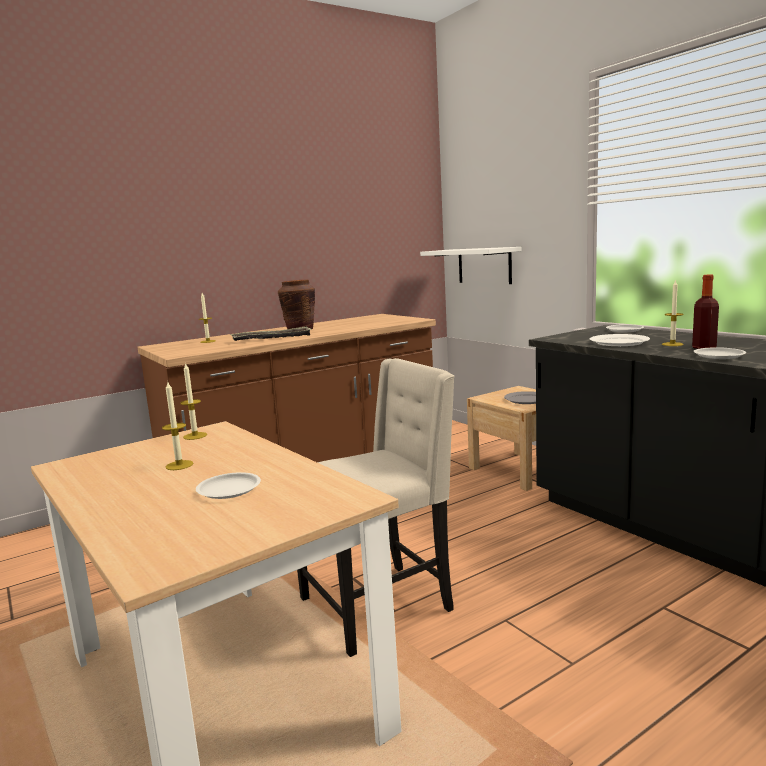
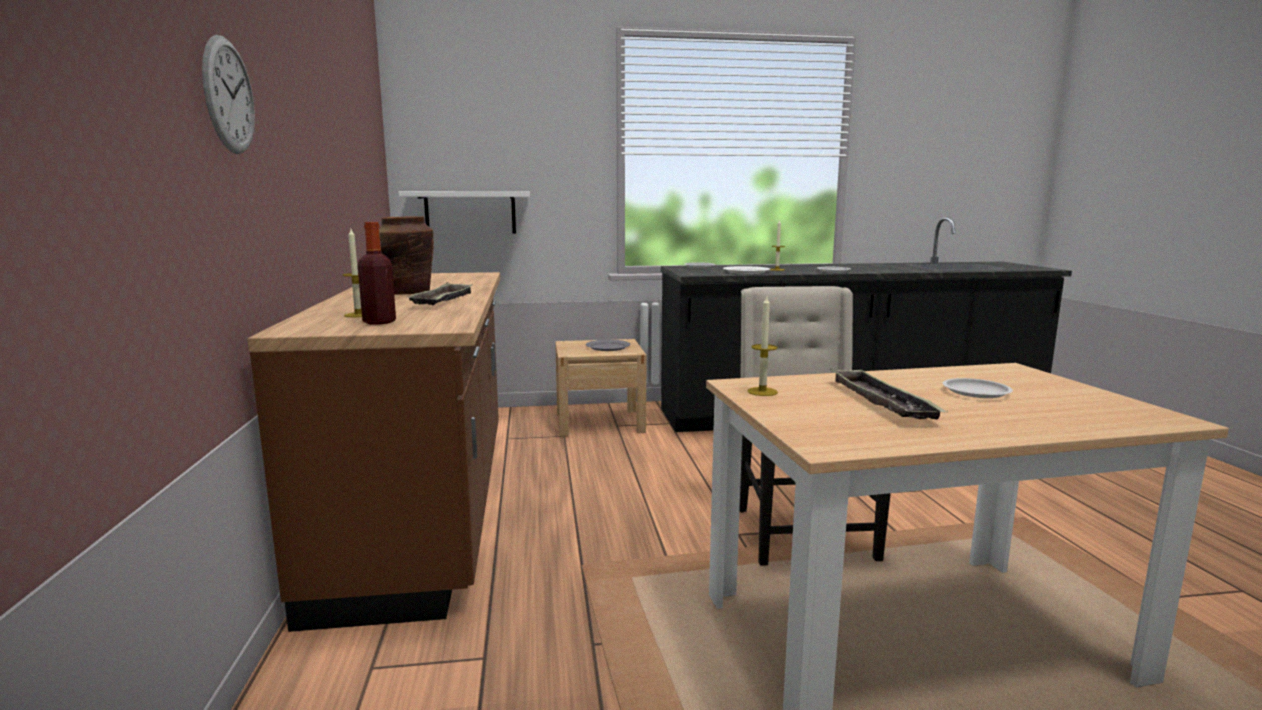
camera: 65 degrees left, 0 degrees up
candle [162,382,193,470] -> tray [830,369,948,420]
bottle [692,275,719,349] -> bottle moved to [358,222,396,325]
none -> wall clock [202,35,255,154]

